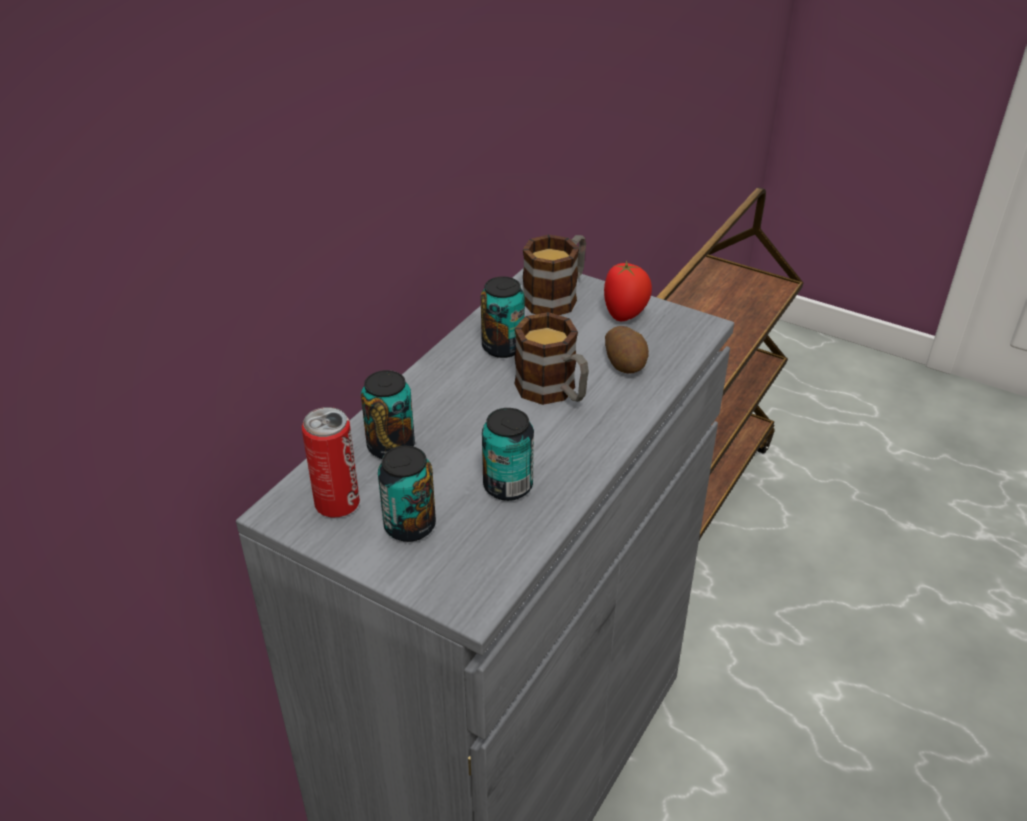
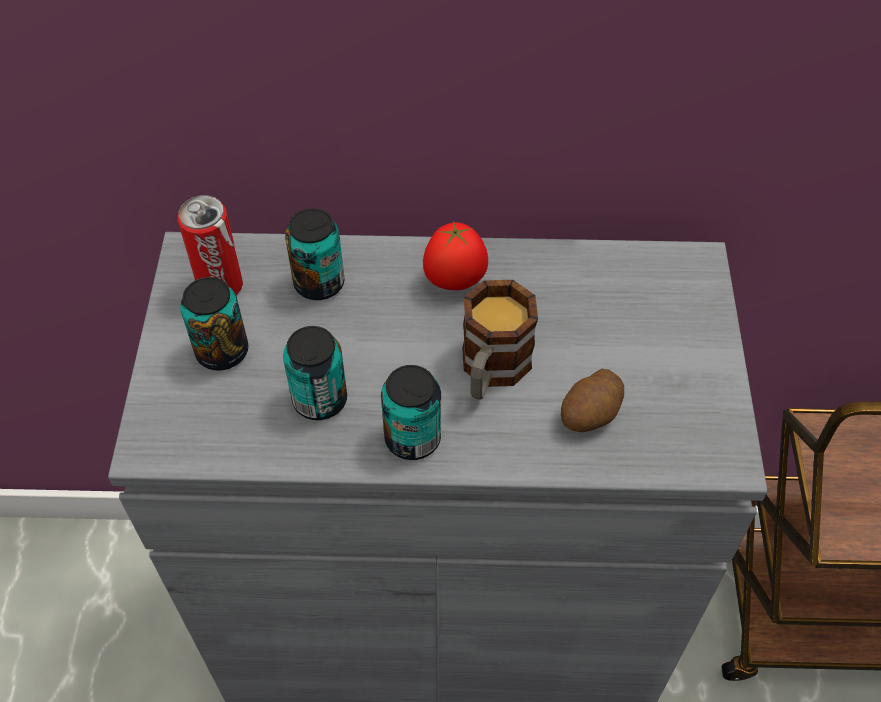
camera: 60 degrees right, 15 degrees up
can [481,276,525,358] -> can moved to [381,365,441,460]
mug [523,234,586,315] -> none
tomato [604,261,652,322] -> tomato moved to [423,221,488,290]

